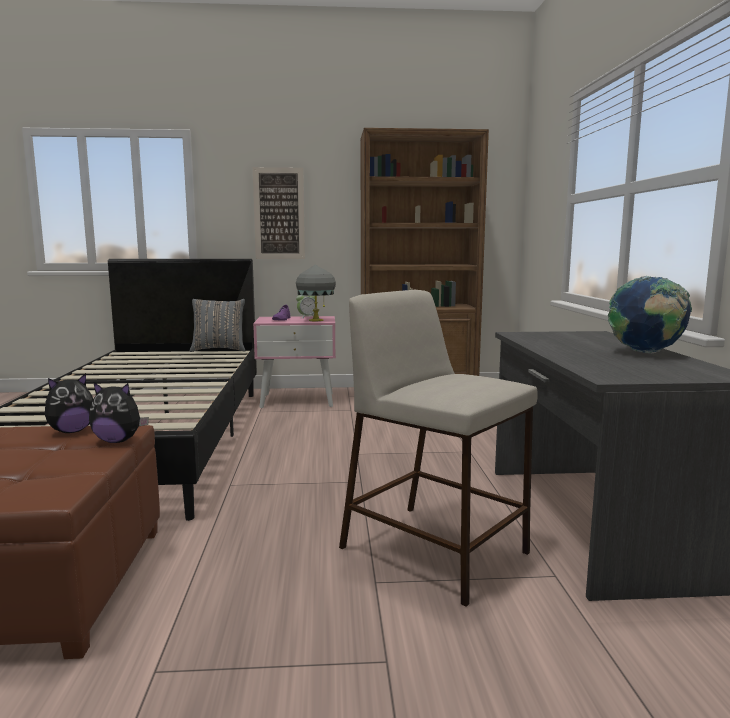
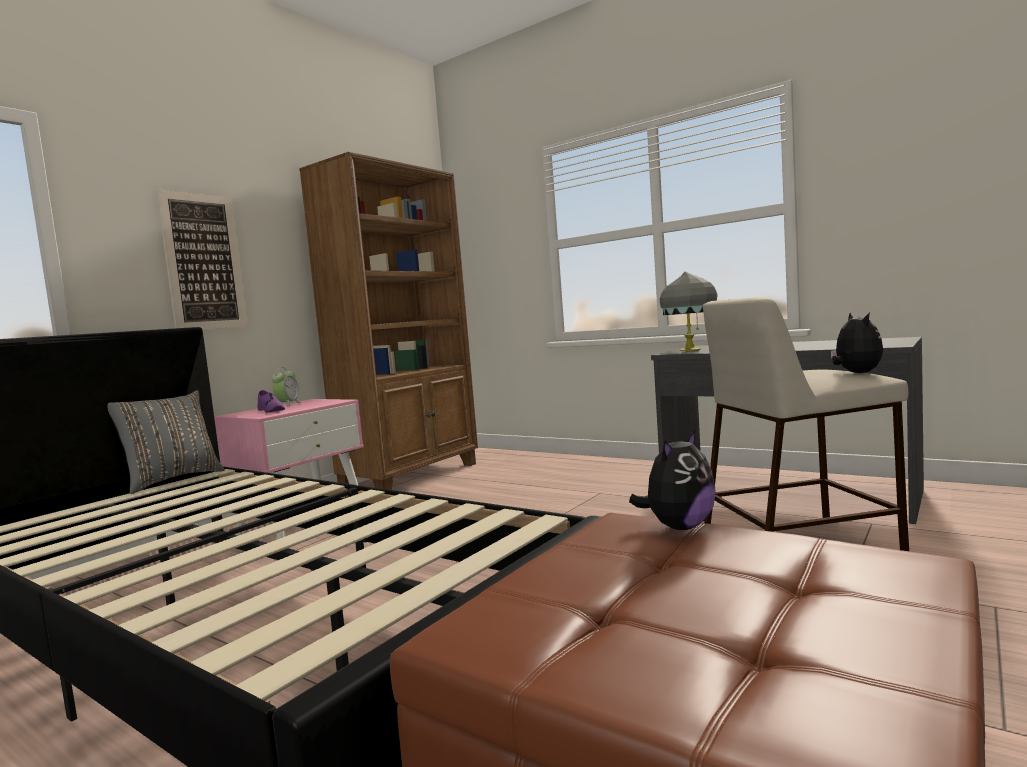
camera: 50 degrees left, 5 degrees down
plush toy [45,373,93,433] -> plush toy moved to [831,312,883,373]
grey table lamp [296,265,336,321] -> grey table lamp moved to [660,272,717,351]
globe [608,276,692,353] -> none

